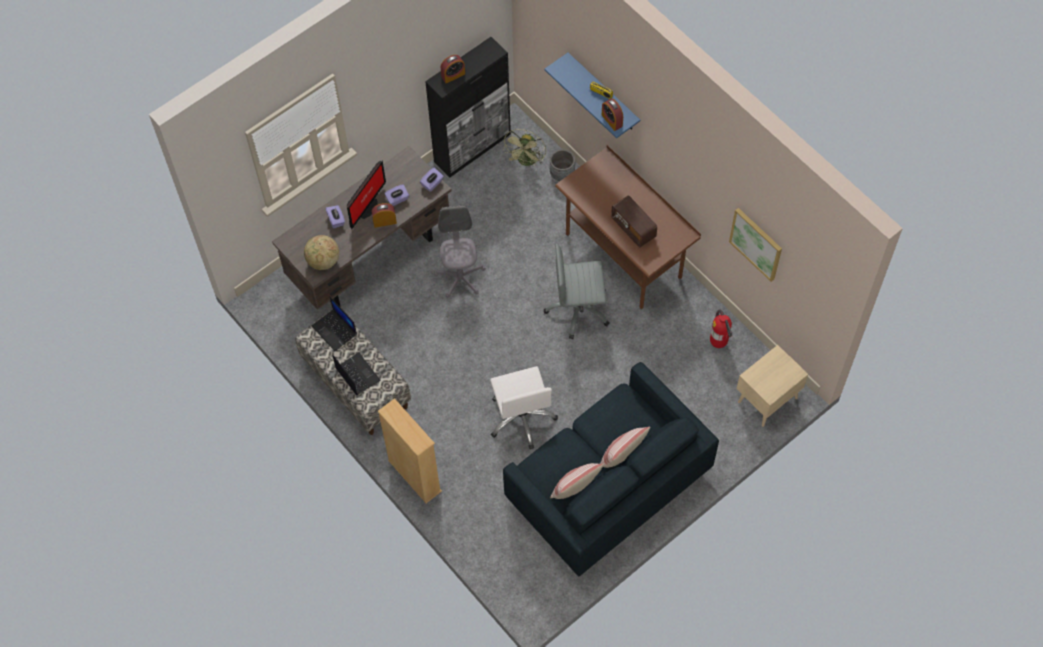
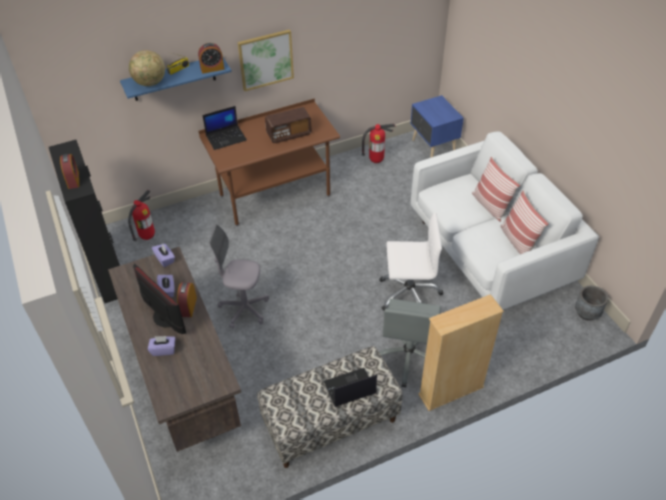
camera: 75 degrees left, 15 degrees down
globe [304,235,339,270] -> globe moved to [129,50,165,86]
laptop [312,297,357,351] -> laptop moved to [203,106,247,150]
green fan [503,129,546,167] -> fire extinguisher [128,190,155,241]
blue sofa [503,362,719,576] -> white sofa [411,132,599,310]
grey office chair [544,244,610,339] -> grey office chair moved to [379,299,441,388]
grey planter [550,149,575,181] -> grey planter moved to [575,286,608,321]
picture [729,208,782,282] -> picture moved to [238,29,294,91]
beige nightstand [736,345,808,427] -> blue nightstand [410,95,464,158]

